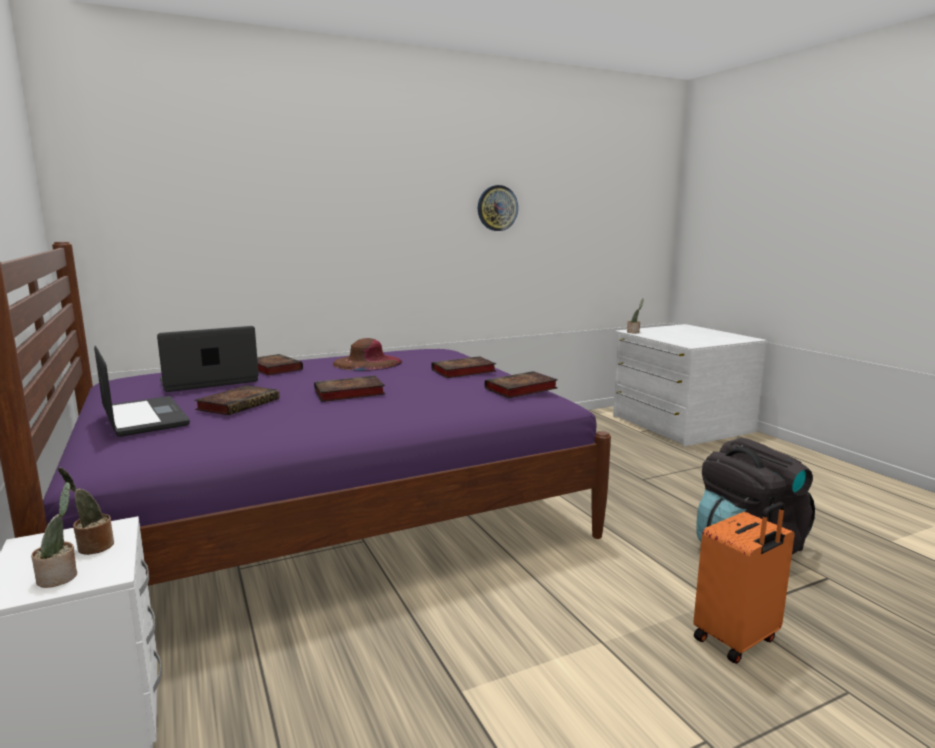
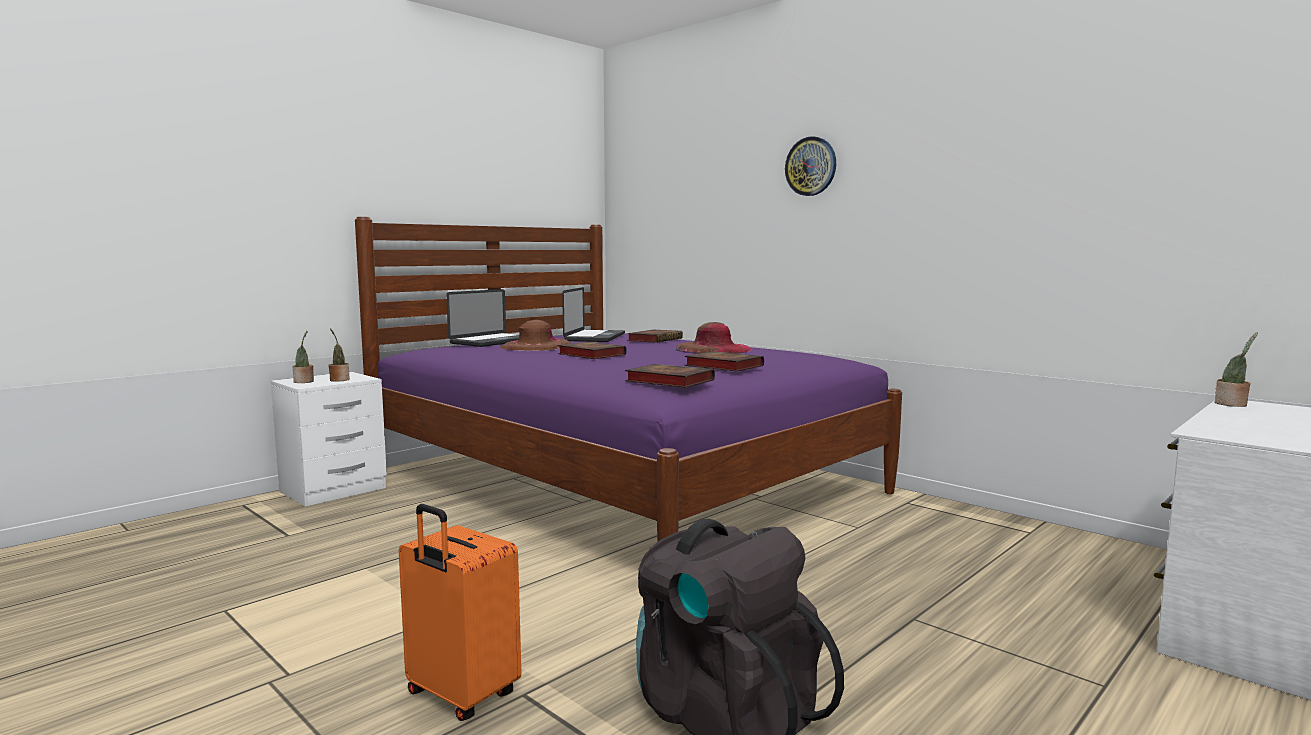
camera: 70 degrees right, 5 degrees down
laptop [157,326,259,392] -> laptop turned 60 degrees clockwise [562,287,625,342]
book [194,385,279,415] -> brown hat [500,320,572,351]
wall clock [478,185,518,231] -> wall clock moved to [785,136,836,196]

